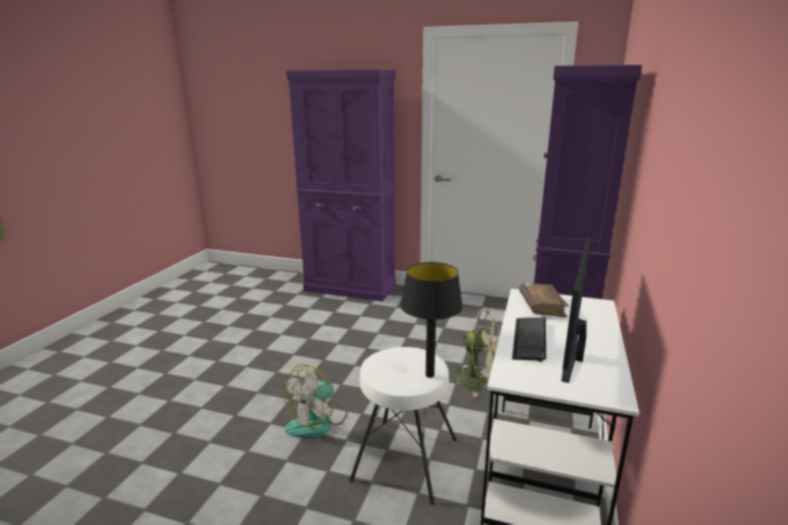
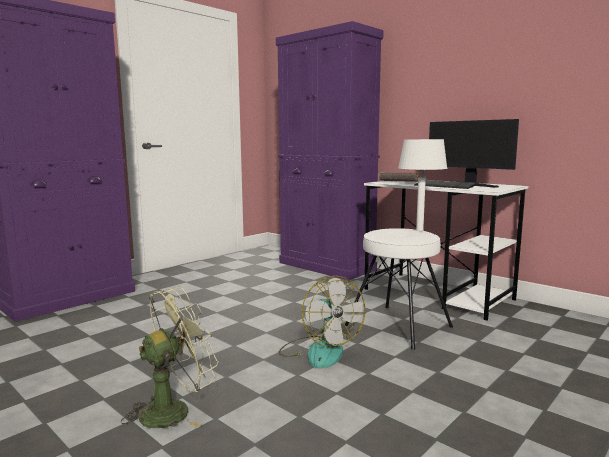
camera: 65 degrees left, 10 degrees down
black table lamp [401,262,463,378] -> white table lamp [398,139,448,231]
green fan [454,308,503,397] -> green fan moved to [121,286,219,428]

